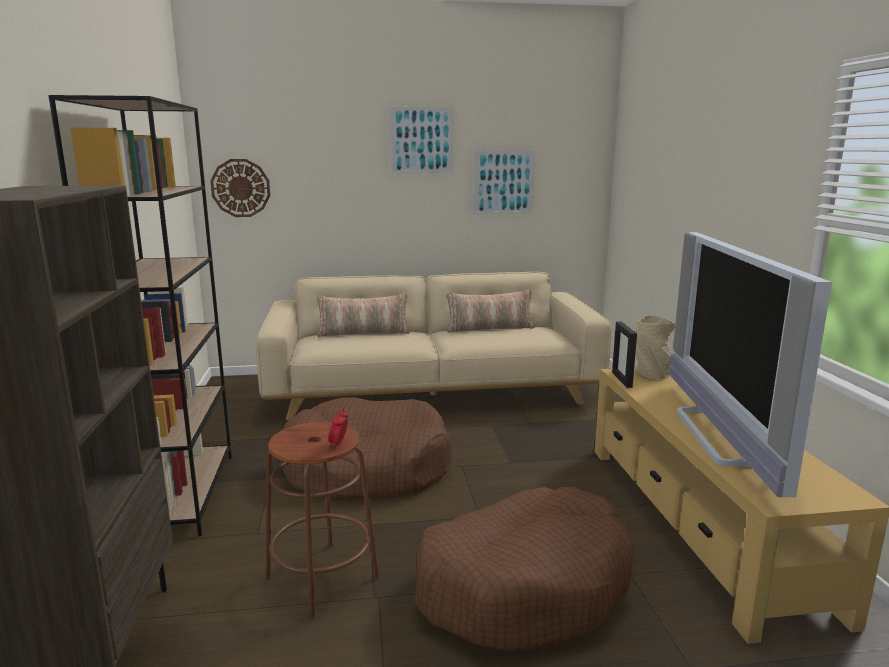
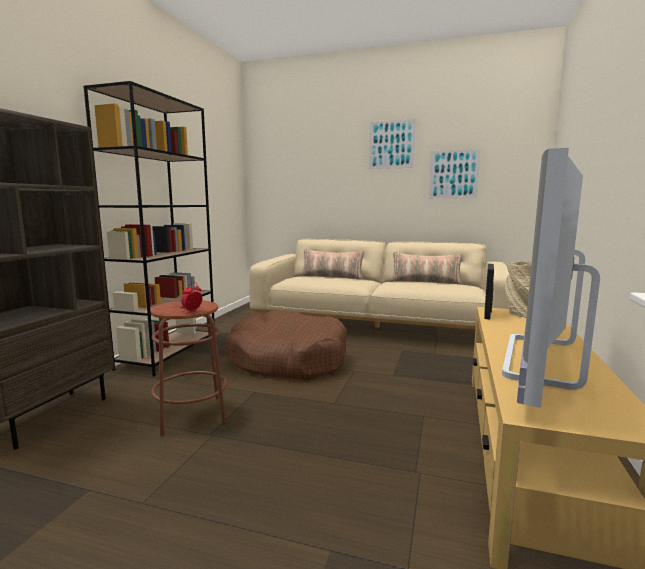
camera: 25 degrees right, 5 degrees down
wall clock [210,159,270,217] -> none
brown dog bed [414,487,634,651] -> none

